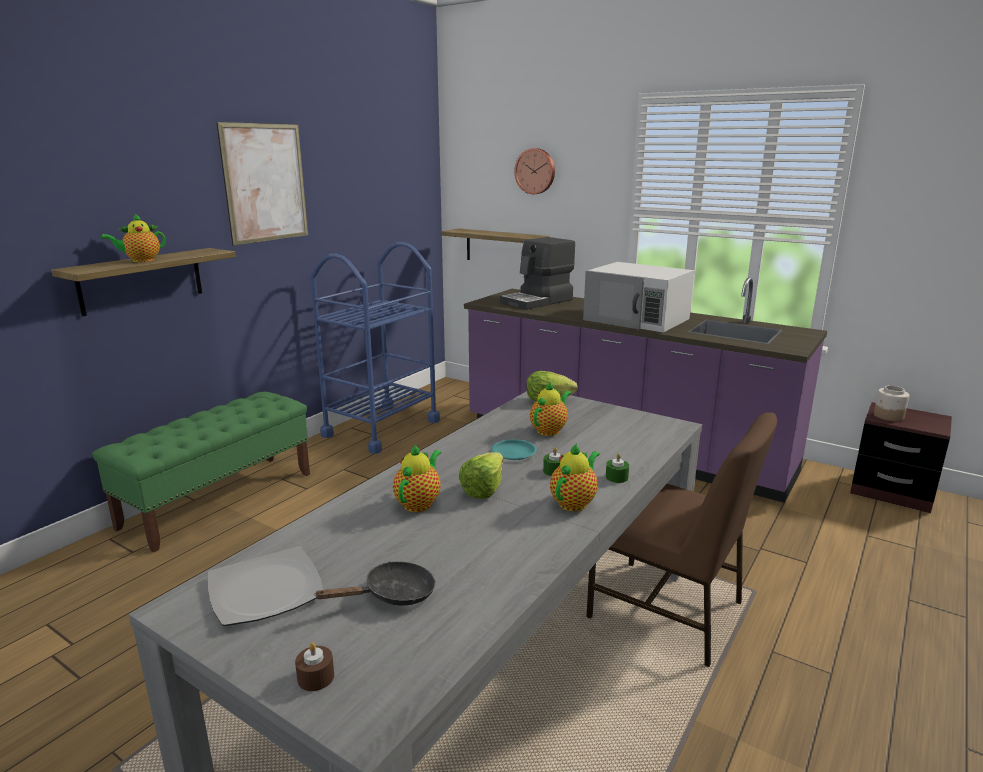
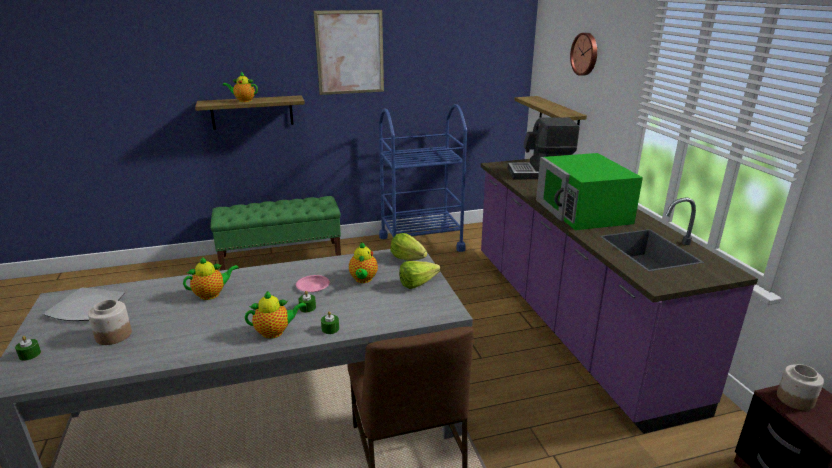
camera: 40 degrees right, 5 degrees up
brown candle [295,642,334,691] -> green candle [15,336,41,361]
black frying pan [314,561,436,605] -> jar [88,299,132,345]
lettuce [459,452,503,499] -> lettuce moved to [399,261,440,289]
turquoise plate [491,439,537,460] -> pink plate [296,275,330,292]
teapot [530,381,571,436] -> teapot turned 105 degrees clockwise [349,242,378,283]
white microwave [583,262,695,333] -> green microwave [536,153,643,230]

